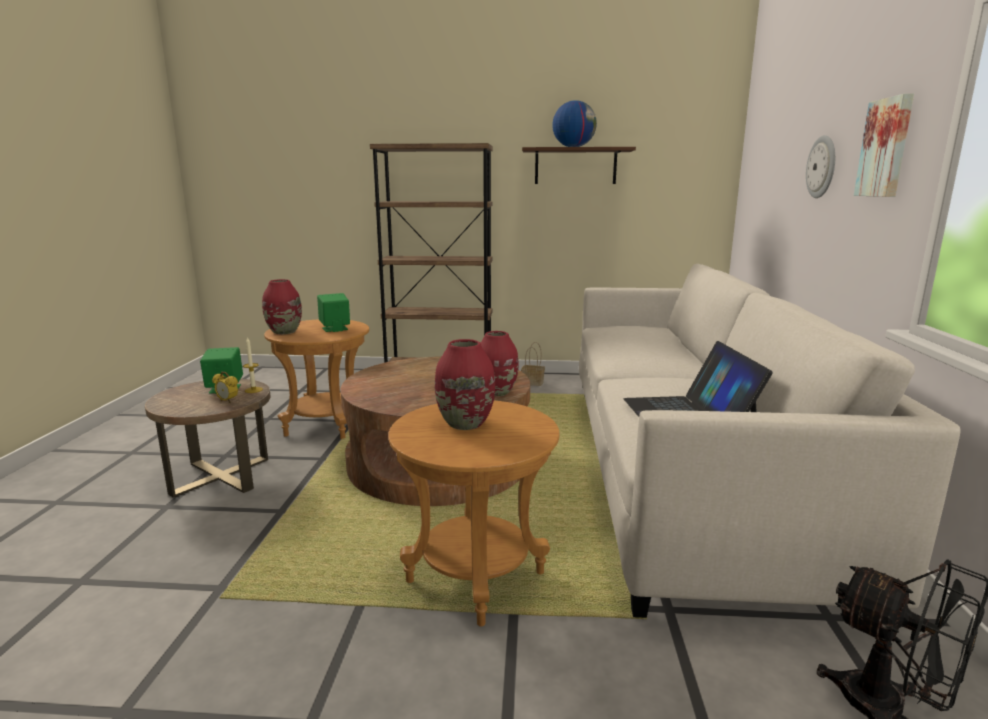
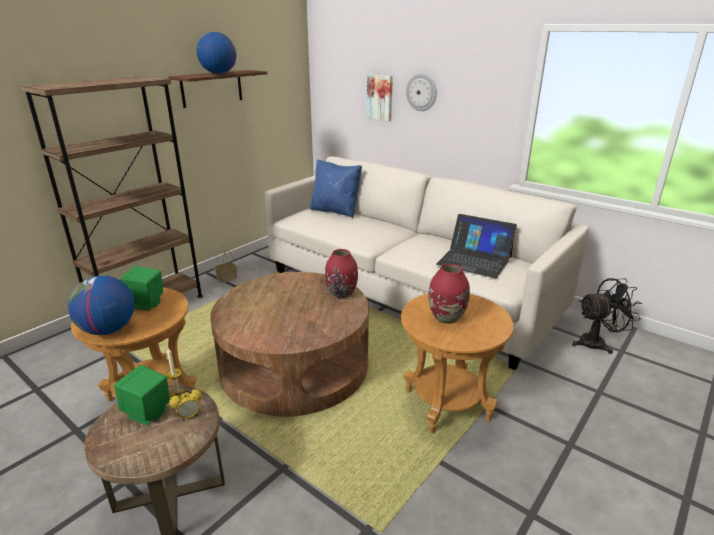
camera: 55 degrees left, 10 degrees up
red vase [262,279,302,334] -> globe [68,276,135,335]
picture [854,93,914,197] -> picture moved to [367,74,393,121]
none -> blue pillow [310,160,362,218]

